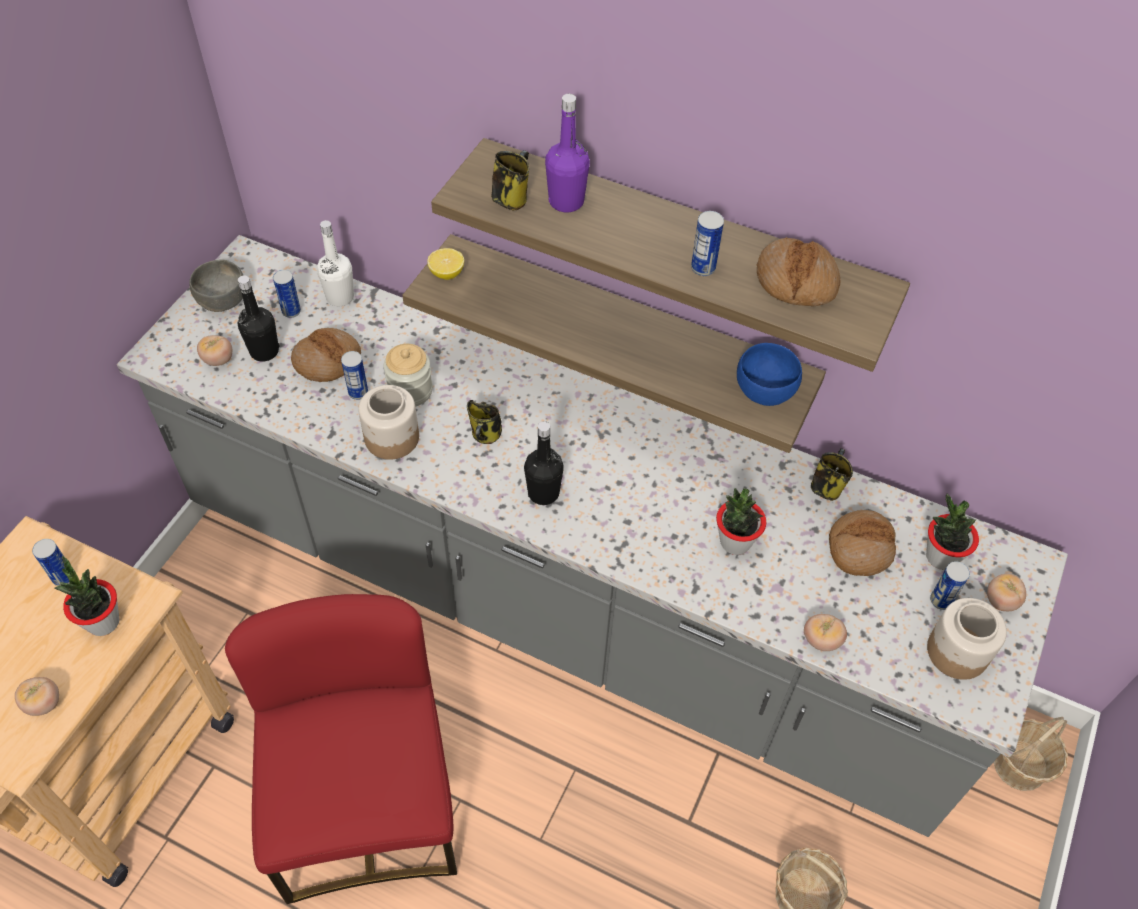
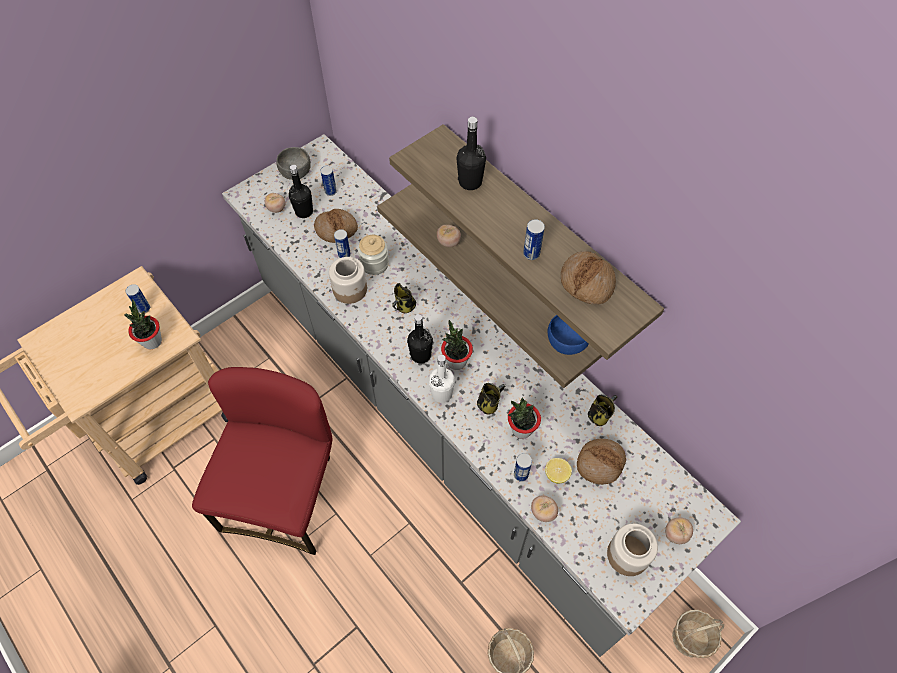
camera: 25 degrees right, 5 degrees up
tomato [15,677,59,716] -> tomato moved to [437,224,461,247]
white bottle [317,220,354,306] -> white bottle moved to [429,355,455,403]
lemon [427,248,464,280] -> lemon moved to [545,458,572,484]
mug [491,150,529,210] -> mug moved to [477,383,505,415]
purple bottle [545,94,590,212] -> black bottle [456,117,486,190]
potted plant [926,493,979,570] -> potted plant moved to [441,320,473,370]
can [930,561,970,610] -> can moved to [514,453,532,482]

